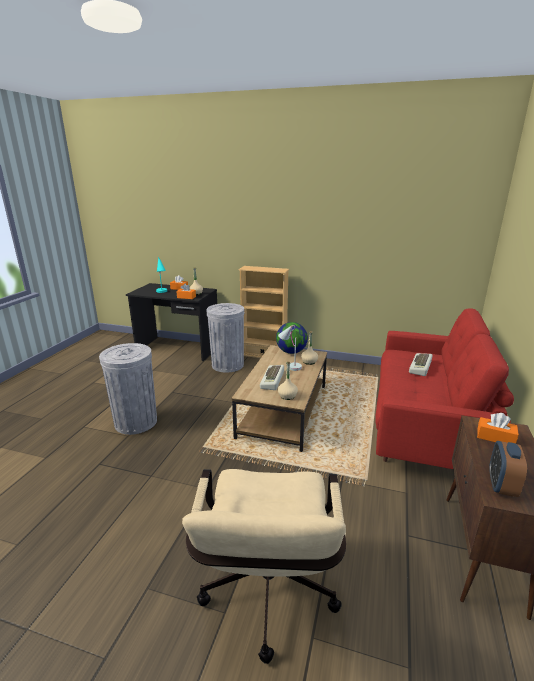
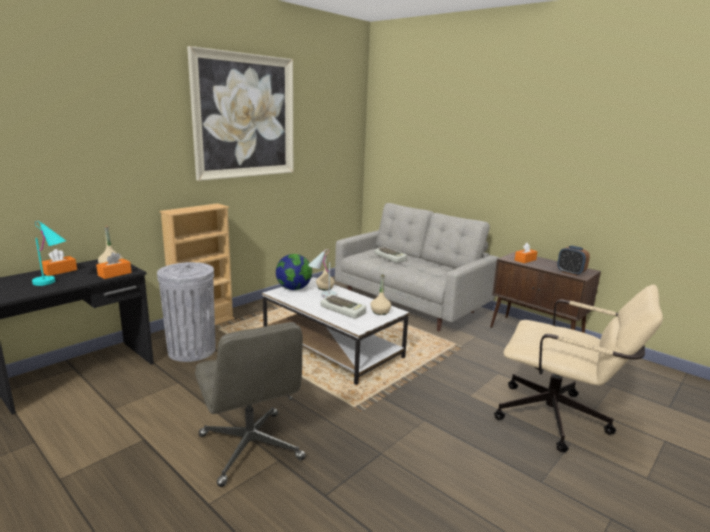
camera: 65 degrees left, 5 degrees down
grey trash can [99,343,157,435] -> grey office chair [195,322,306,487]
brown coffee table [232,345,327,452] -> white coffee table [262,277,409,385]
red sofa [375,309,514,469] -> grey sofa [335,203,499,331]
none -> picture [187,46,293,181]

